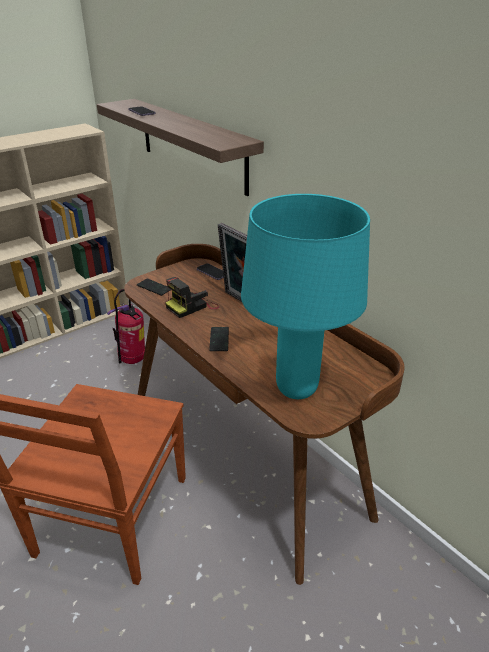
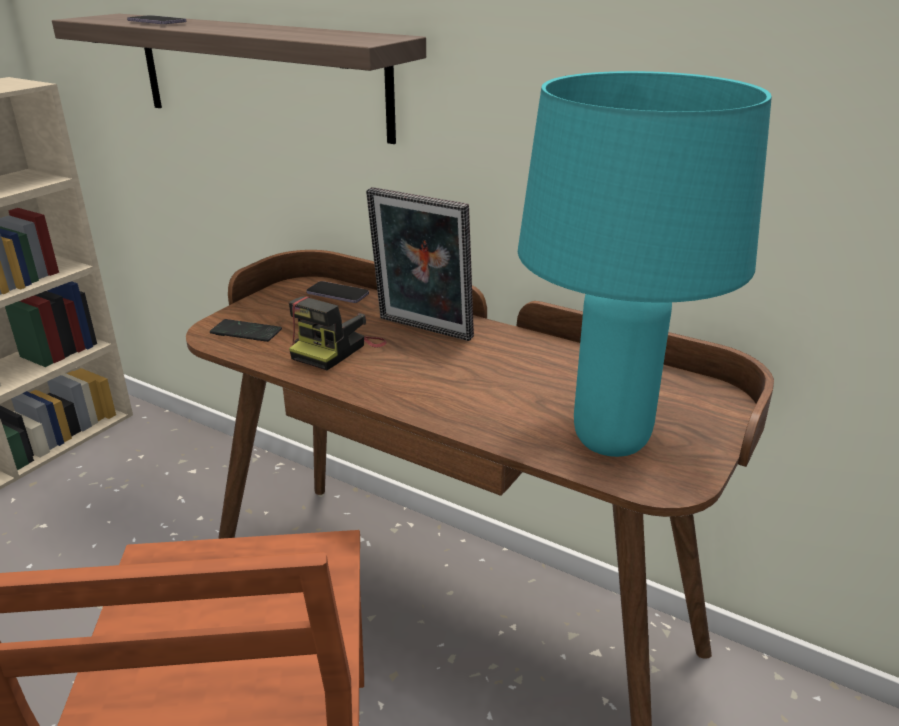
camera: 20 degrees left, 5 degrees down
fire extinguisher [107,289,145,364] -> none
phone [209,327,229,351] -> none

